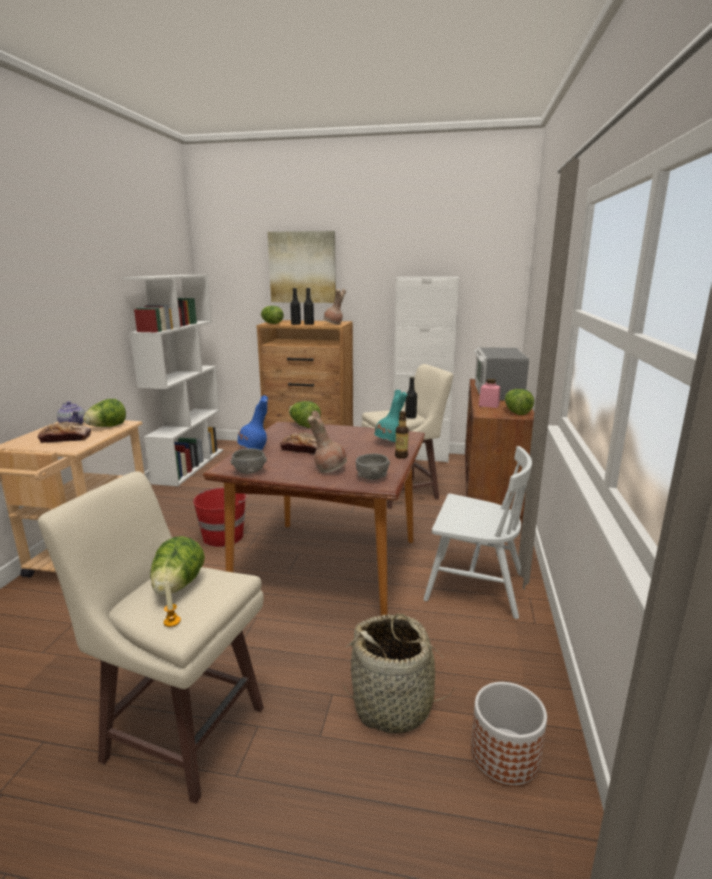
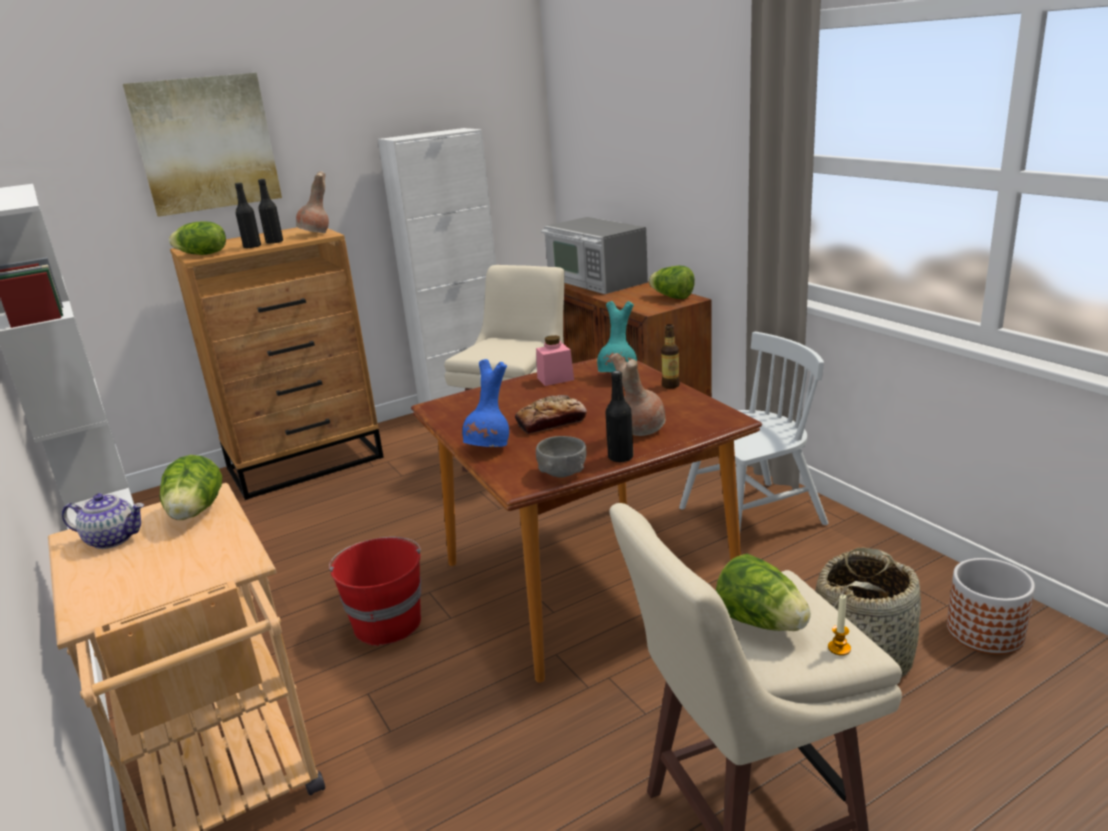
camera: 40 degrees left, 5 degrees up
bread [38,421,91,443] -> none
lettuce [289,401,321,428] -> none
grey bowl [356,454,390,480] -> none
black bottle [405,377,417,418] -> black bottle moved to [605,371,633,463]
pink jar [479,379,500,408] -> pink jar moved to [536,335,574,386]

